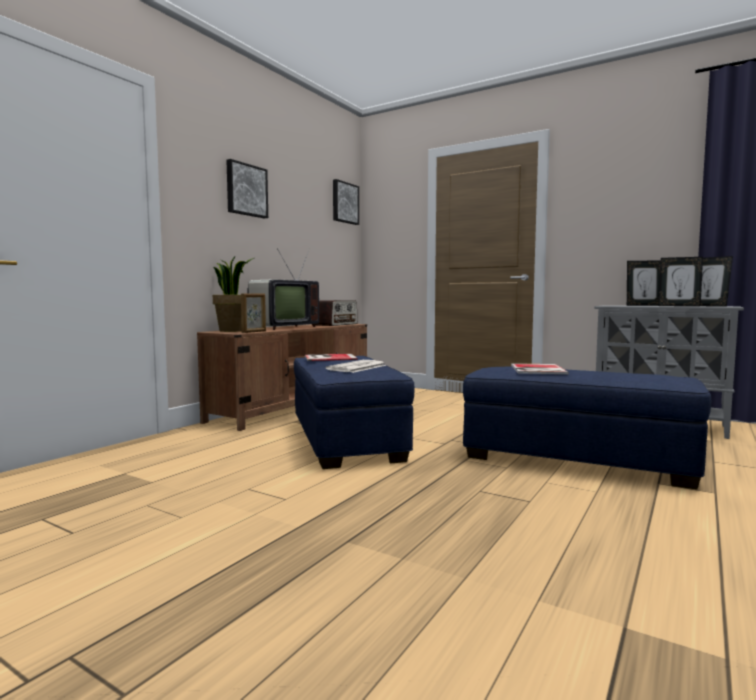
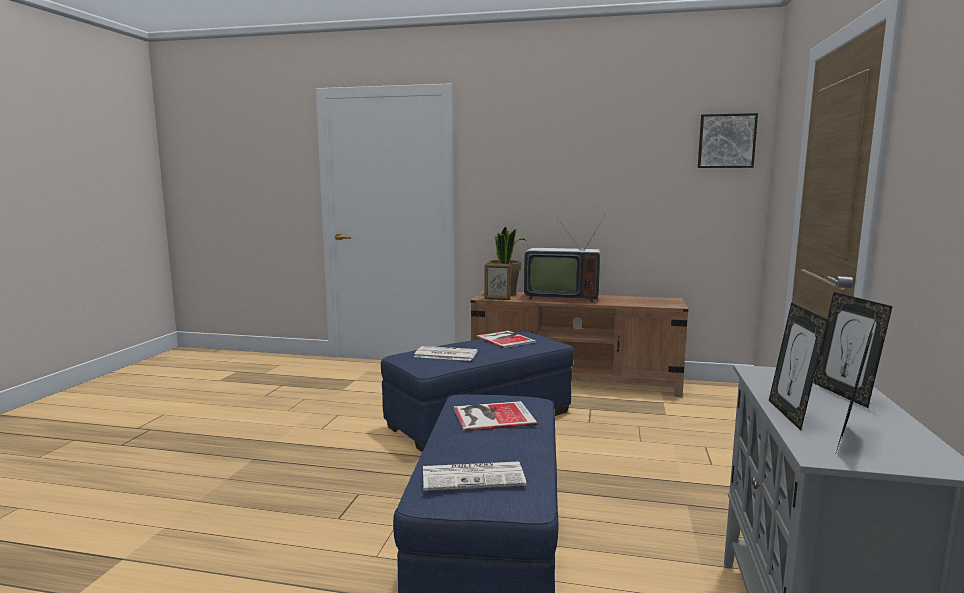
camera: 70 degrees right, 5 degrees up
picture [226,159,268,218] -> none
radio [315,300,358,326] -> none
none -> newspaper [423,462,526,491]

